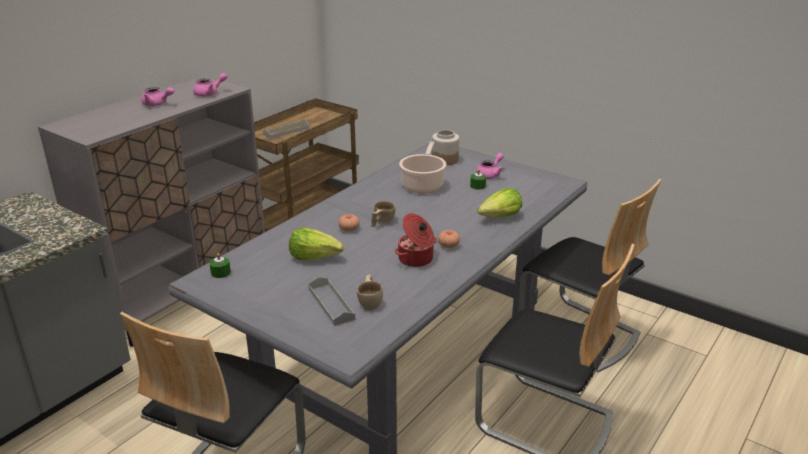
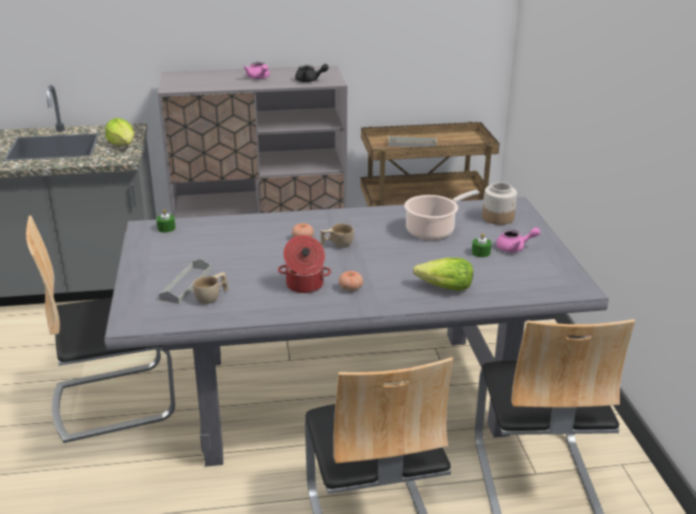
camera: 45 degrees right, 0 degrees up
pink teapot [193,73,227,96] -> black teapot [295,64,329,82]
lettuce [289,227,344,260] -> lettuce moved to [105,118,134,146]

